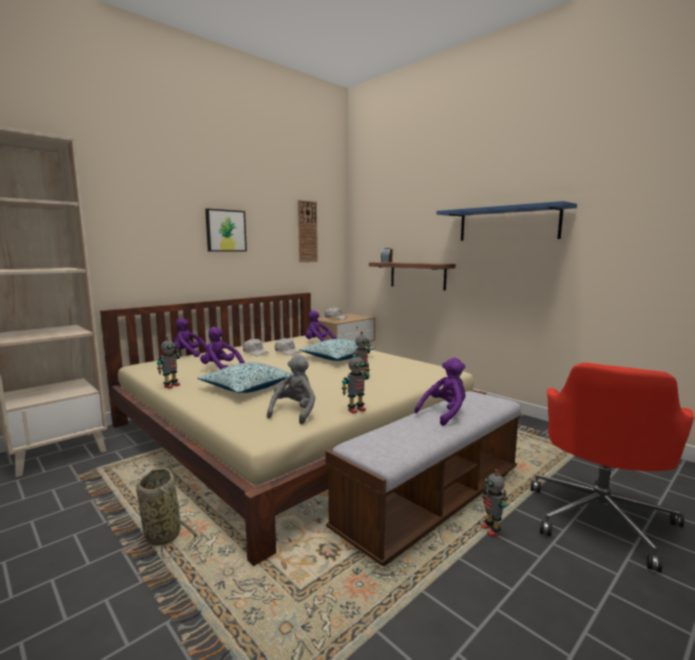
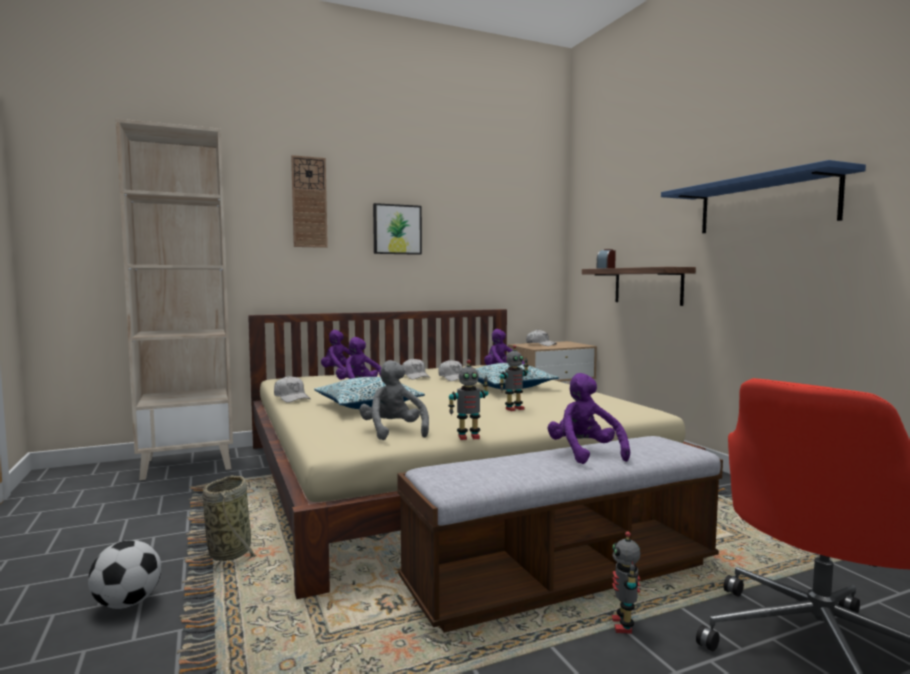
camera: 20 degrees right, 5 degrees down
toy robot [157,336,180,389] -> white cap [274,376,310,403]
grey plush toy [267,355,316,424] -> grey plush toy turned 60 degrees counterclockwise [359,360,429,440]
wall clock [298,200,318,262] -> wall clock moved to [291,155,328,248]
purple plush toy [414,358,466,426] -> purple plush toy turned 90 degrees counterclockwise [547,373,630,464]
none -> football [88,540,161,609]

